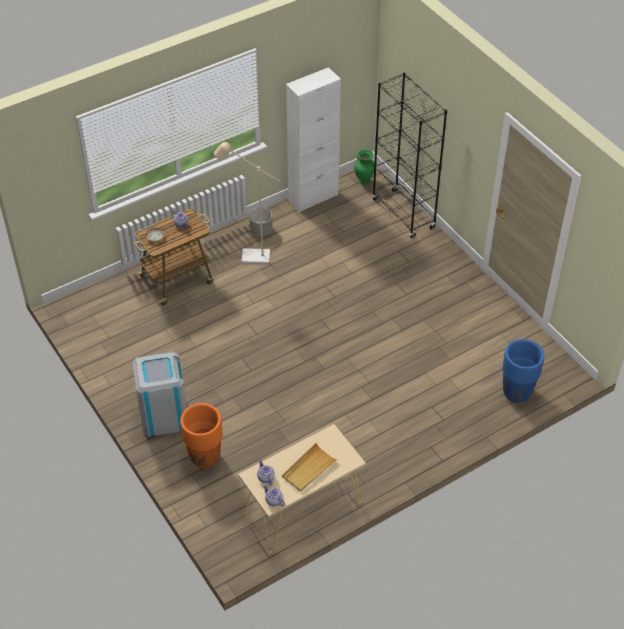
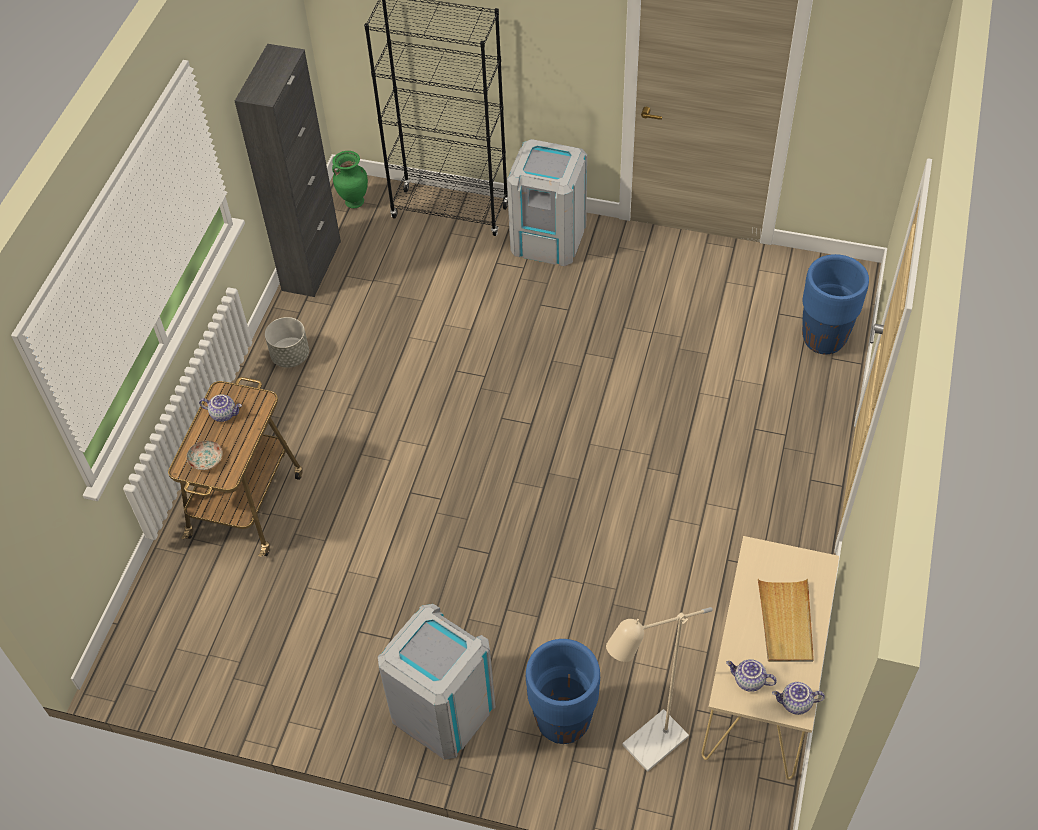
camera: 40 degrees left, 5 degrees up
orange planter [180,403,222,468] -> blue planter [526,639,600,744]
beige floor lamp [214,142,281,264] -> beige floor lamp moved to [606,607,713,772]
white cabinet [286,67,341,212] -> black cabinet [235,44,341,297]
none -> grey trash can [507,139,587,266]

